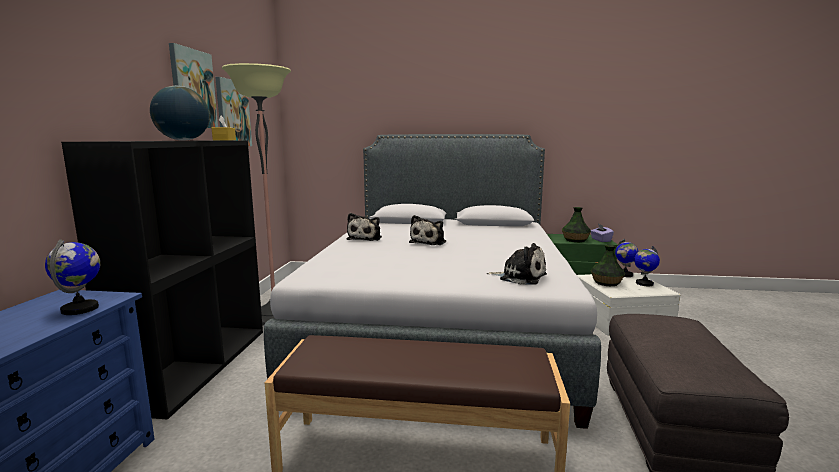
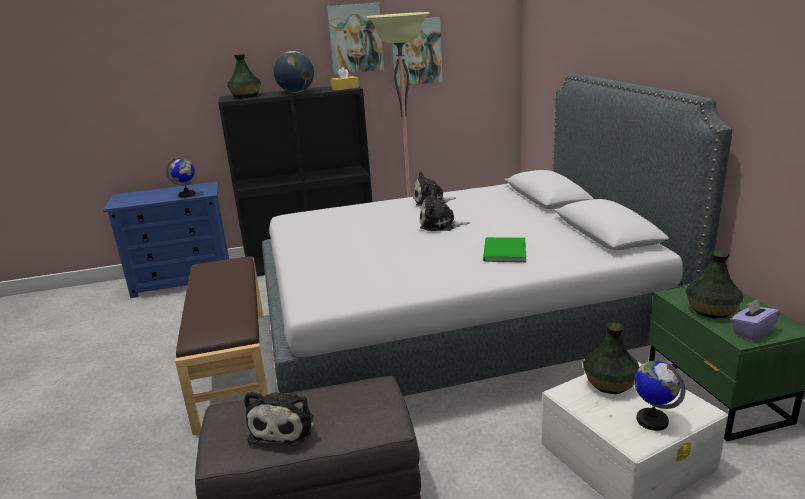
camera: 70 degrees right, 10 degrees up
plush toy [487,243,547,285] -> plush toy moved to [244,391,314,446]
globe [615,239,639,277] -> none
none -> vase [227,54,261,98]
none -> green book [483,237,526,262]

